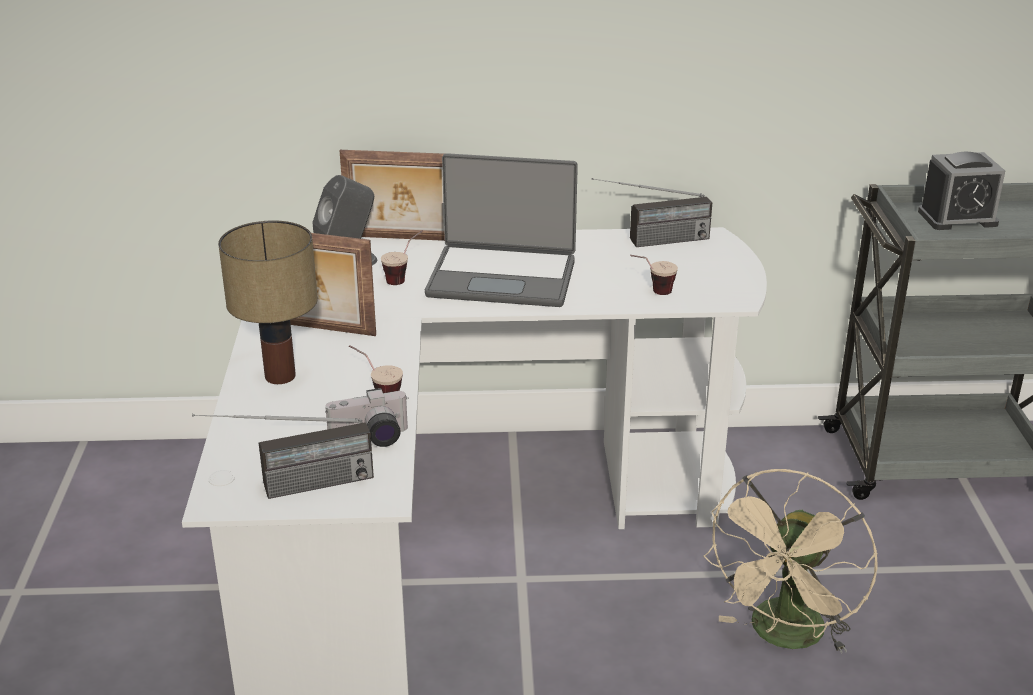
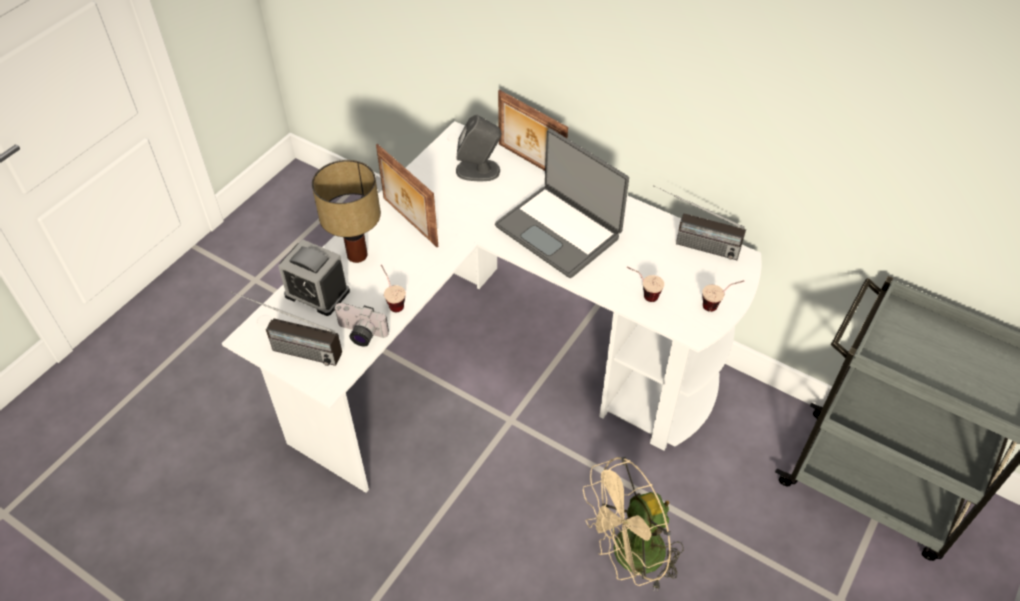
camera: 35 degrees right, 20 degrees up
cup [381,231,423,285] -> cup moved to [702,280,744,312]
alarm clock [918,152,1005,230] -> alarm clock moved to [278,239,350,316]

